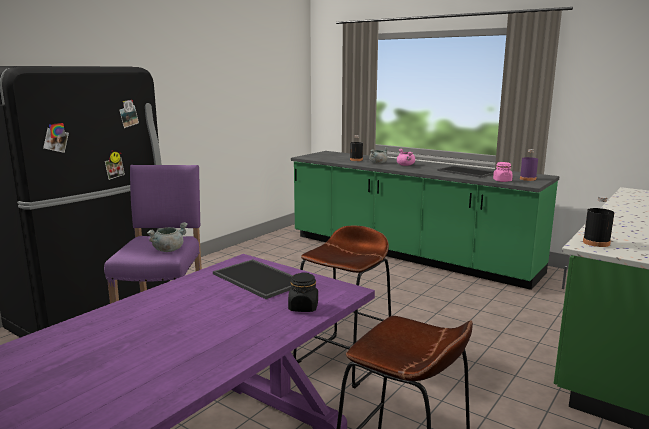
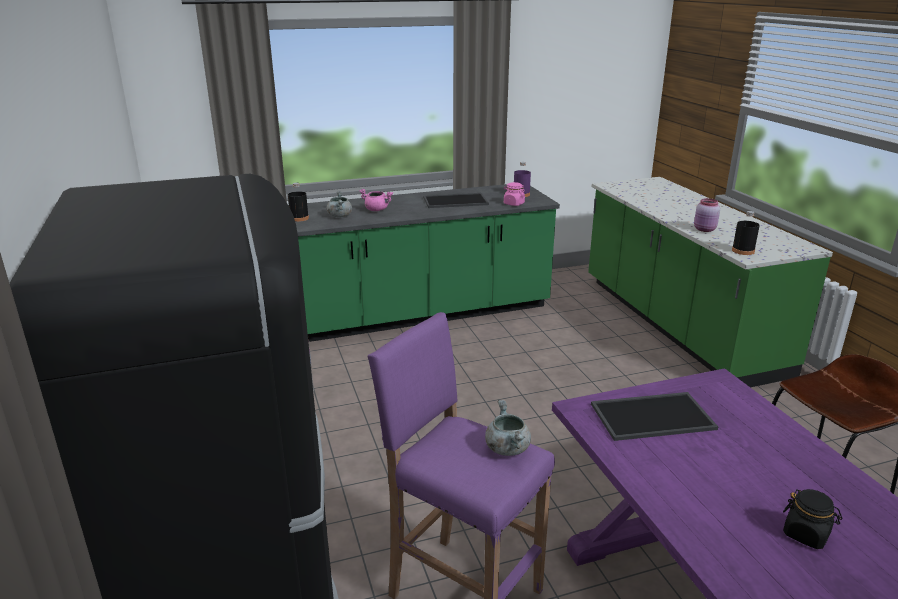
camera: 55 degrees left, 10 degrees up
black jar [288,272,318,312] -> black jar moved to [783,489,842,549]
brown stool [293,226,391,388] -> none
none -> pink jar [694,198,720,232]

